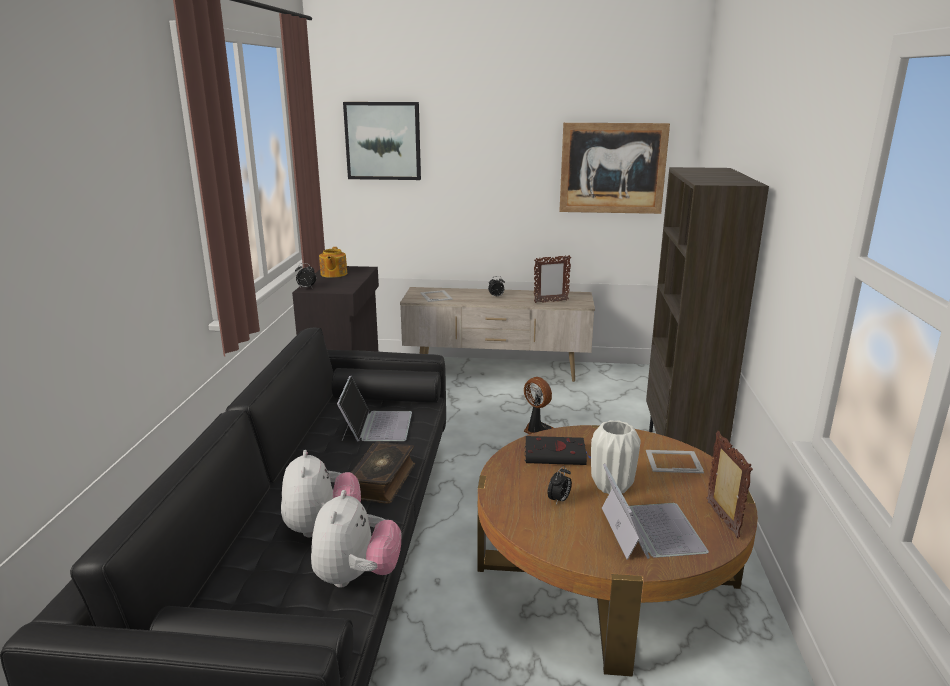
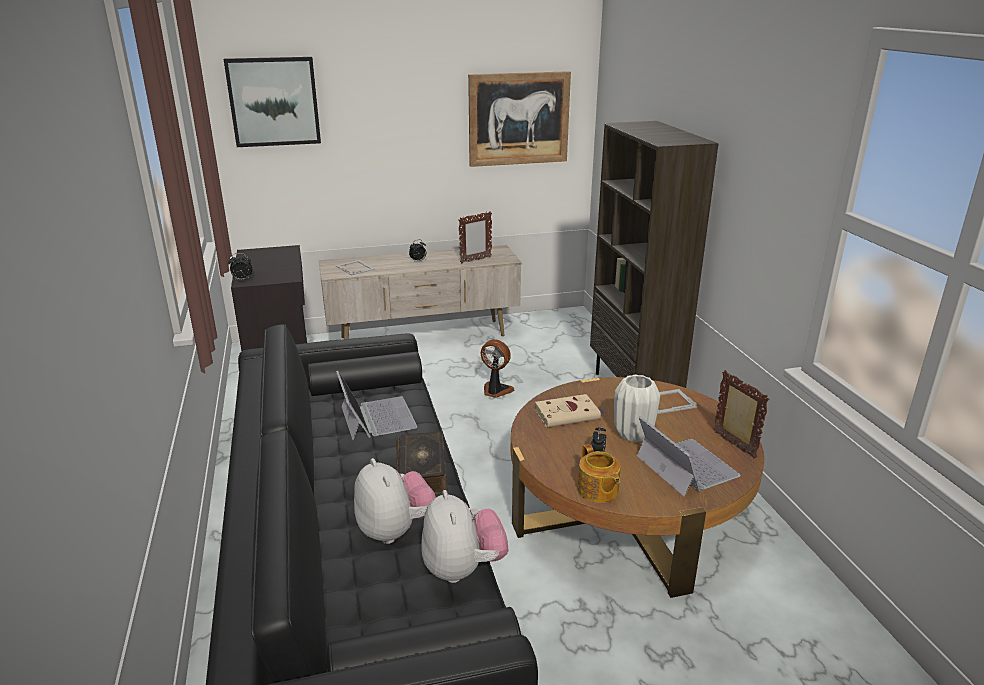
camera: 20 degrees left, 5 degrees up
teapot [319,247,347,278] -> teapot moved to [577,444,621,503]
black book [525,436,591,465] -> beige book [535,394,604,428]

